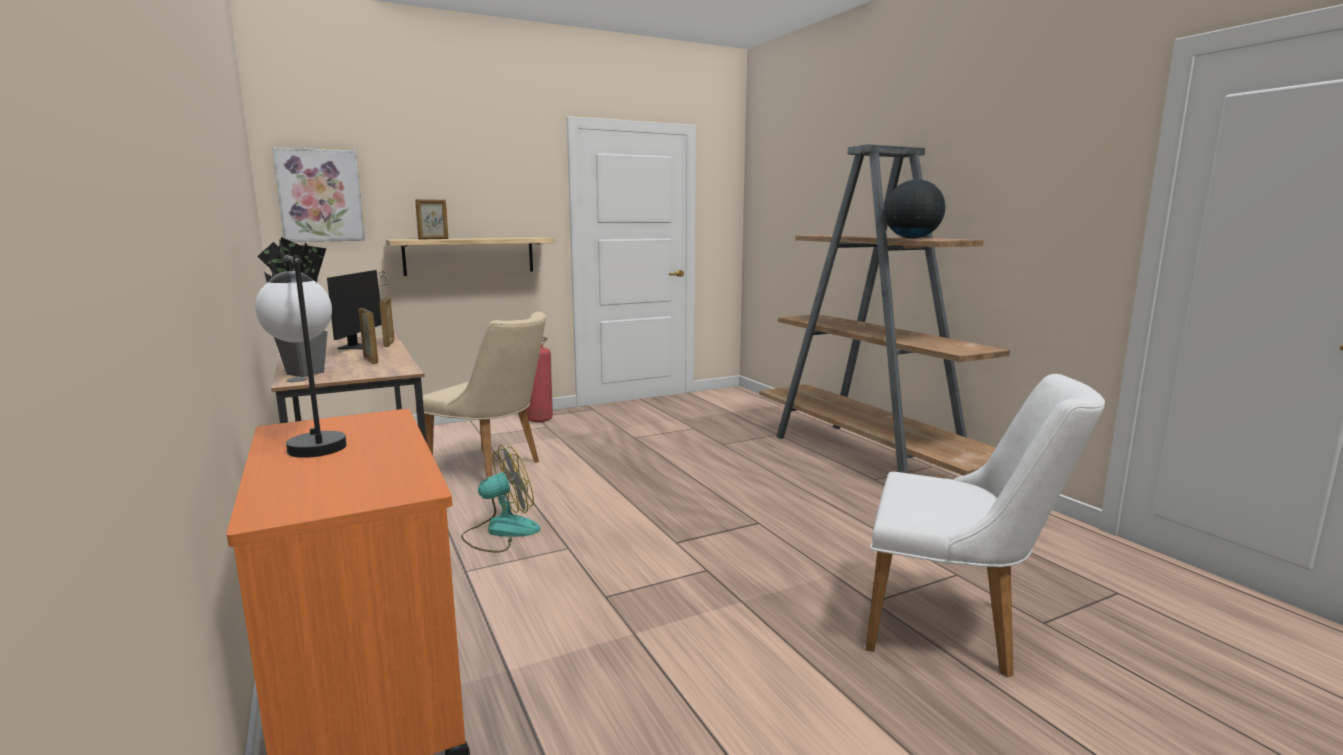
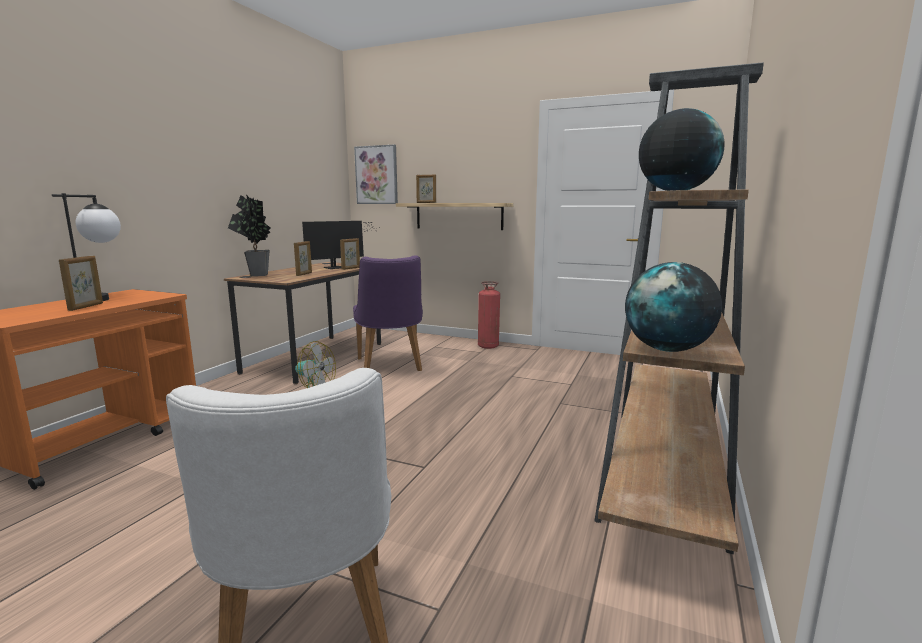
camera: 50 degrees right, 0 degrees up
beige chair [423,312,546,478] -> purple chair [353,255,423,371]
none -> picture frame [59,256,103,311]
none -> globe [625,262,722,352]

